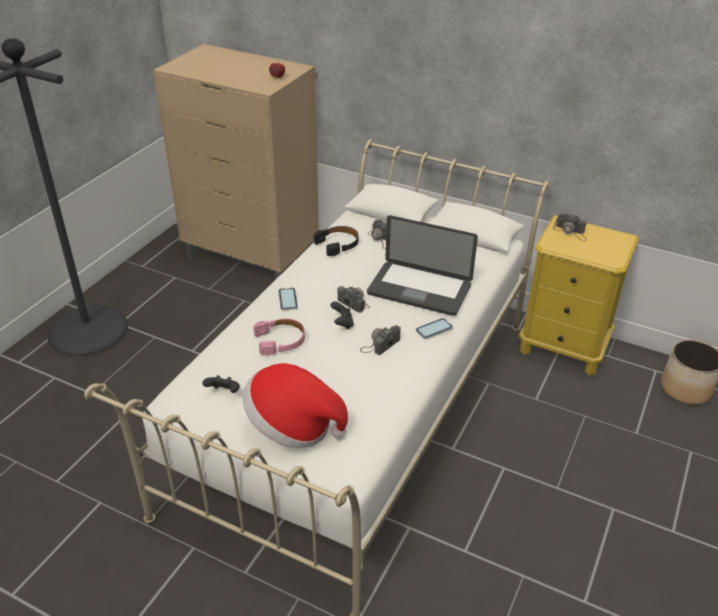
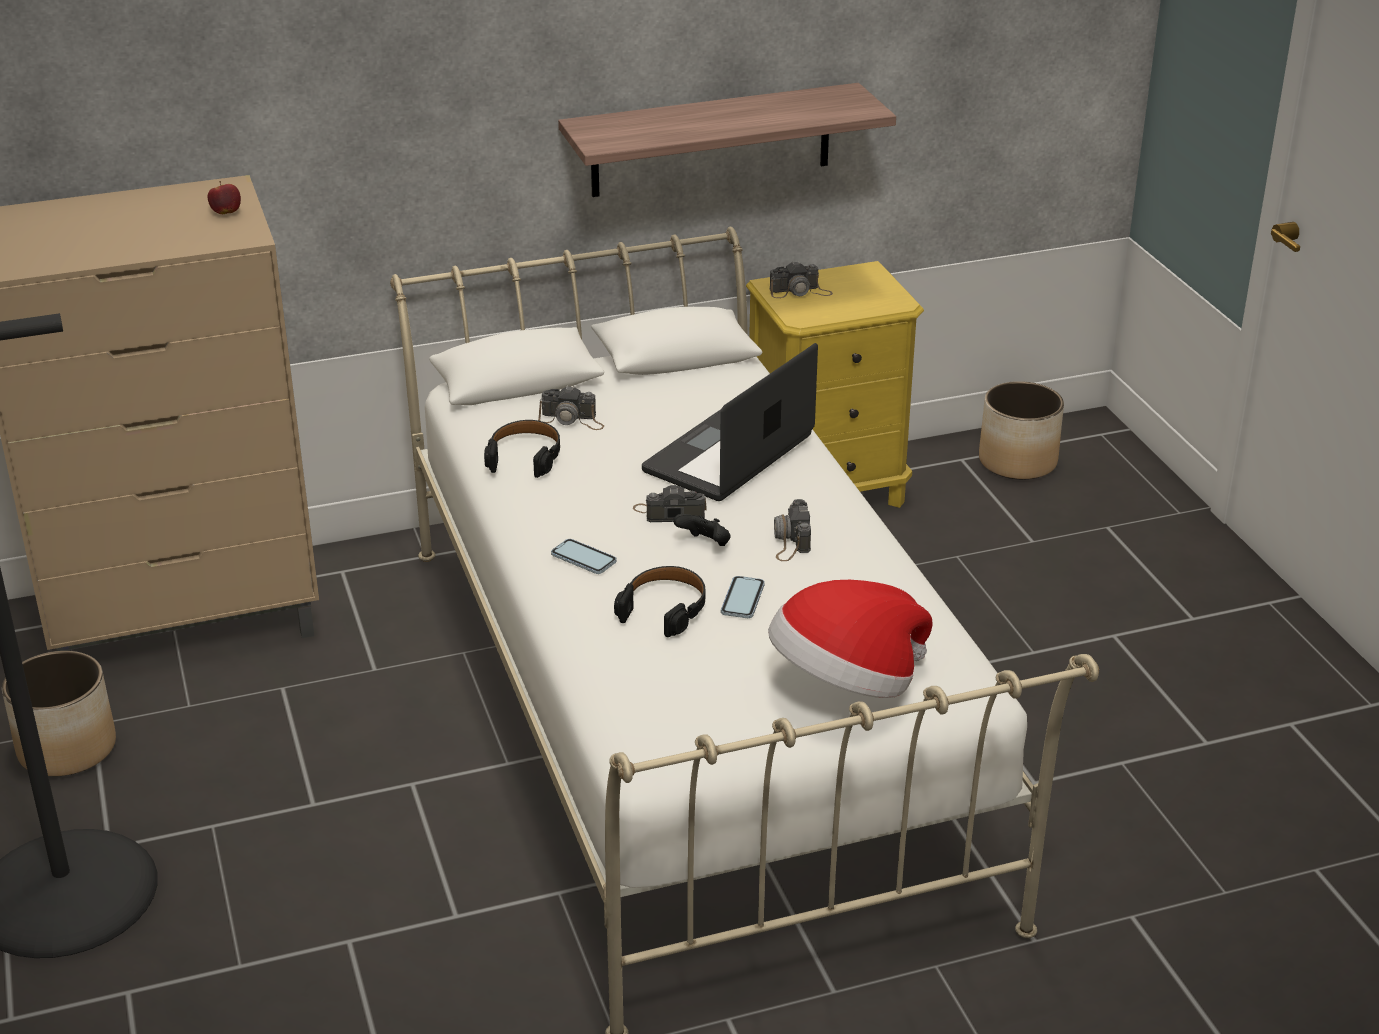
camera: 45 degrees left, 5 degrees down
black game controller [202,375,240,393] -> none
pink headphones [253,318,305,356] -> black headphones [614,566,705,637]
laptop [367,215,478,316] -> laptop turned 150 degrees clockwise [642,343,818,501]
phone [416,318,453,339] -> phone moved to [721,576,765,618]
none -> planter [2,651,116,776]
none -> shelf [558,83,896,197]

